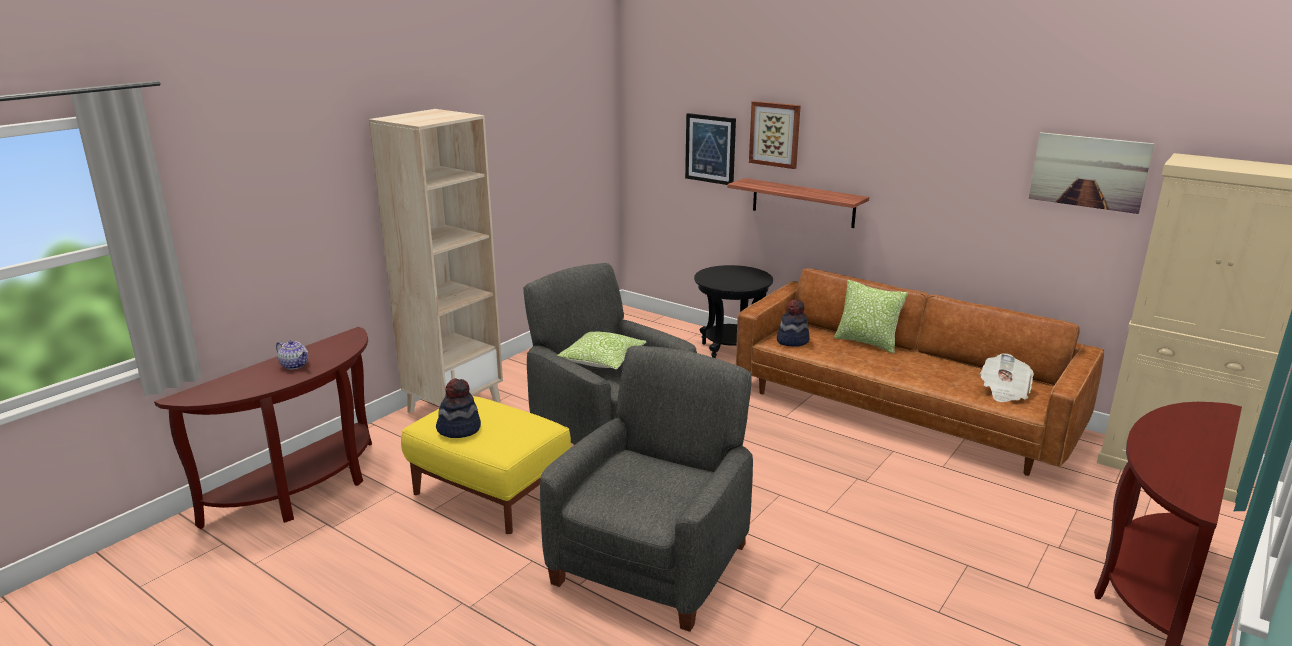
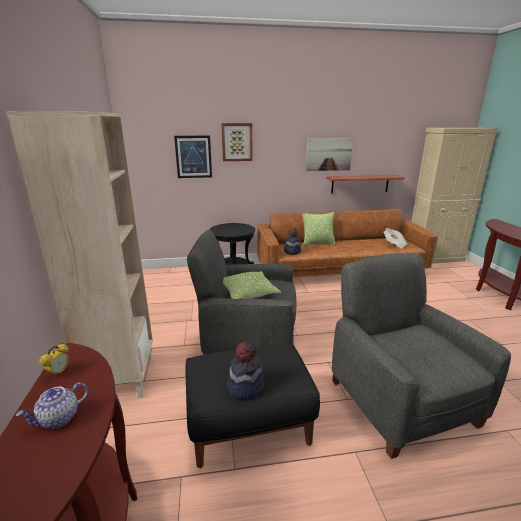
camera: 45 degrees left, 0 degrees up
teapot [276,340,308,369] -> teapot turned 150 degrees clockwise [16,382,89,428]
yellow ottoman [401,396,571,534] -> black ottoman [186,344,320,468]
shelf [727,178,869,228] -> shelf moved to [326,175,405,194]
picture [1029,132,1154,214] -> picture moved to [306,138,353,171]
none -> alarm clock [39,343,69,377]

